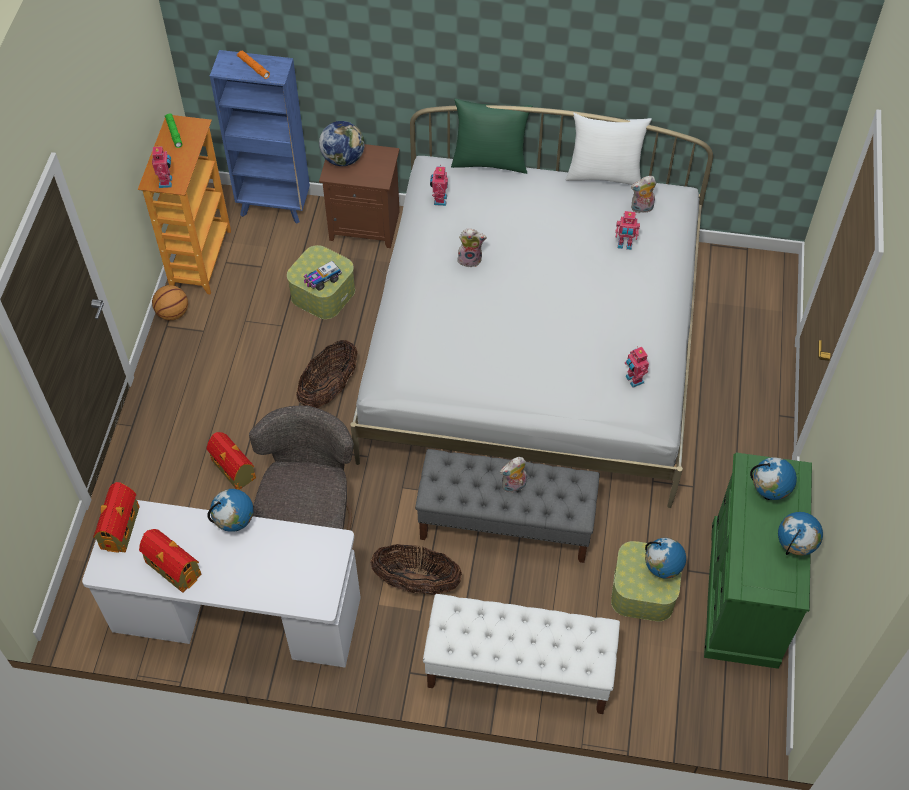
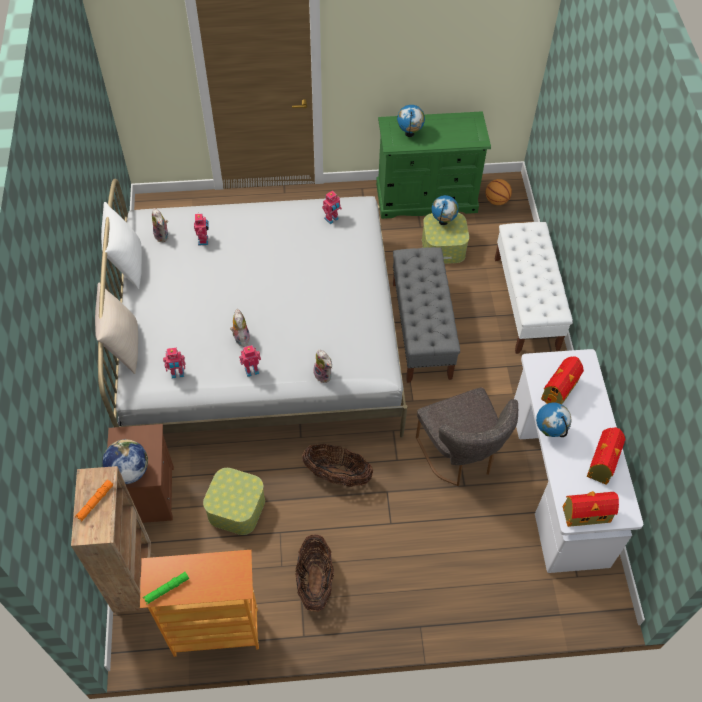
camera: 105 degrees left, 0 degrees up
toy robot [152,145,172,188] -> toy robot moved to [239,345,261,377]
basketball [152,285,188,320] -> basketball moved to [486,179,512,205]
toy house [207,432,256,490] -> toy house moved to [541,356,584,404]
blue bookcase [210,50,310,224] -> brown bookcase [71,466,156,616]
grey chair [249,405,354,530] -> grey chair turned 105 degrees counterclockwise [416,387,518,486]
toy truck [304,261,342,291] -> none
basket [370,544,462,595] -> basket moved to [295,534,334,612]
green pillow [451,99,532,174] -> beige pillow [95,283,138,374]
plush toy [500,457,527,493] -> plush toy moved to [314,349,332,383]
globe [778,512,823,556] -> none

